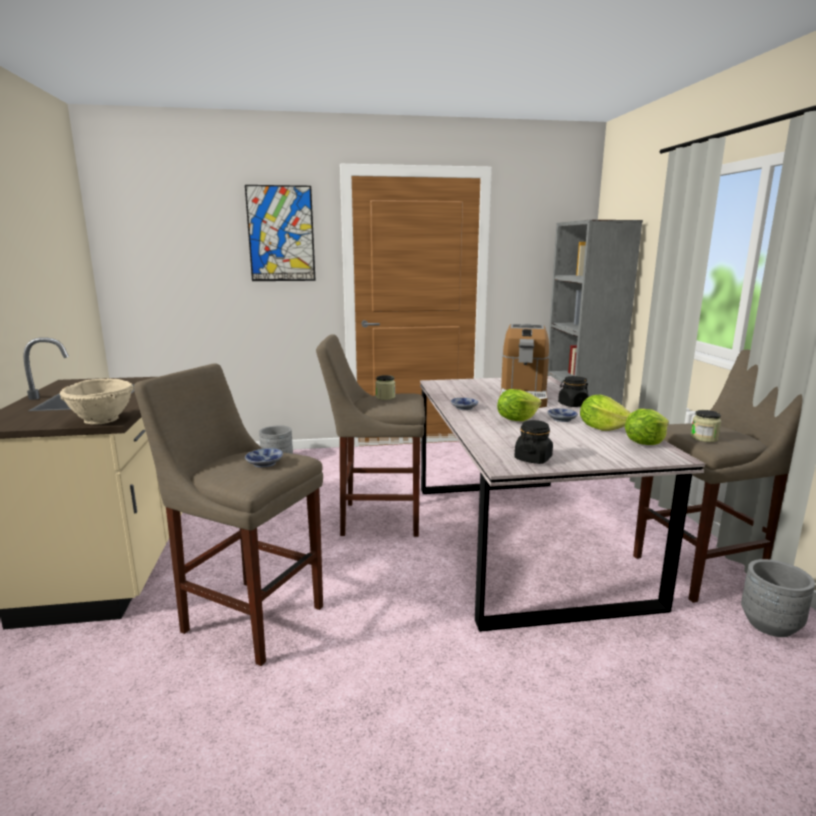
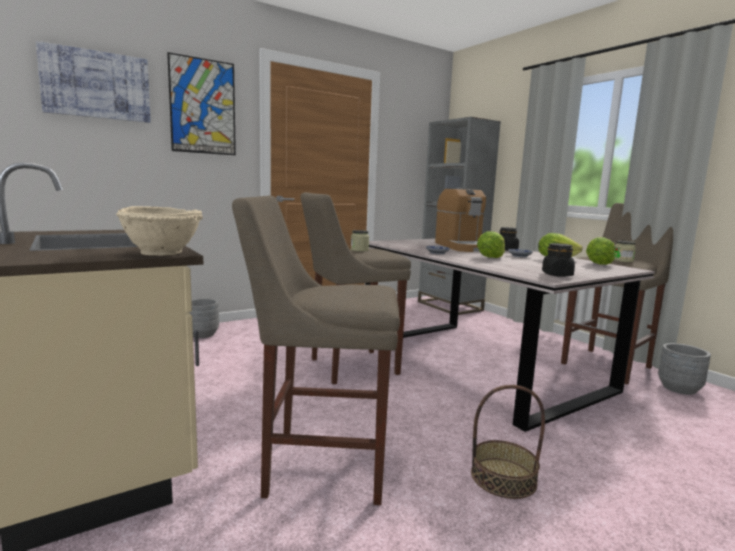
camera: 25 degrees left, 5 degrees down
bowl [245,448,283,467] -> none
none -> picture [36,41,151,123]
none -> basket [471,385,545,499]

